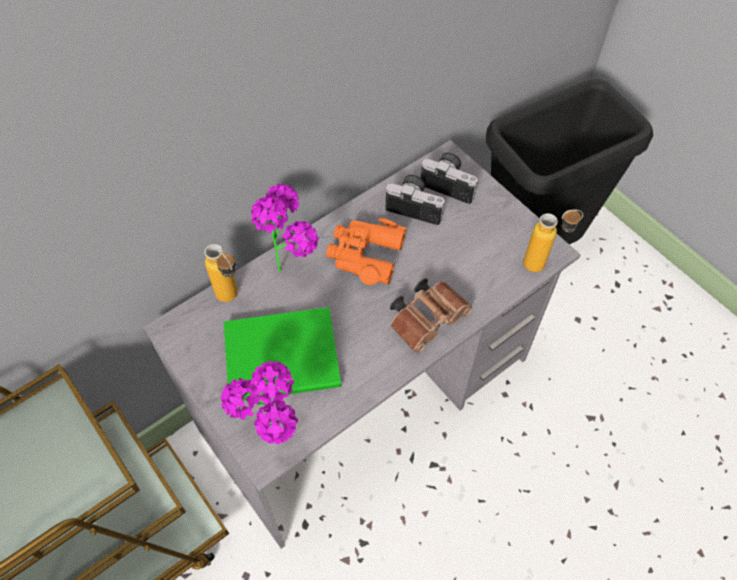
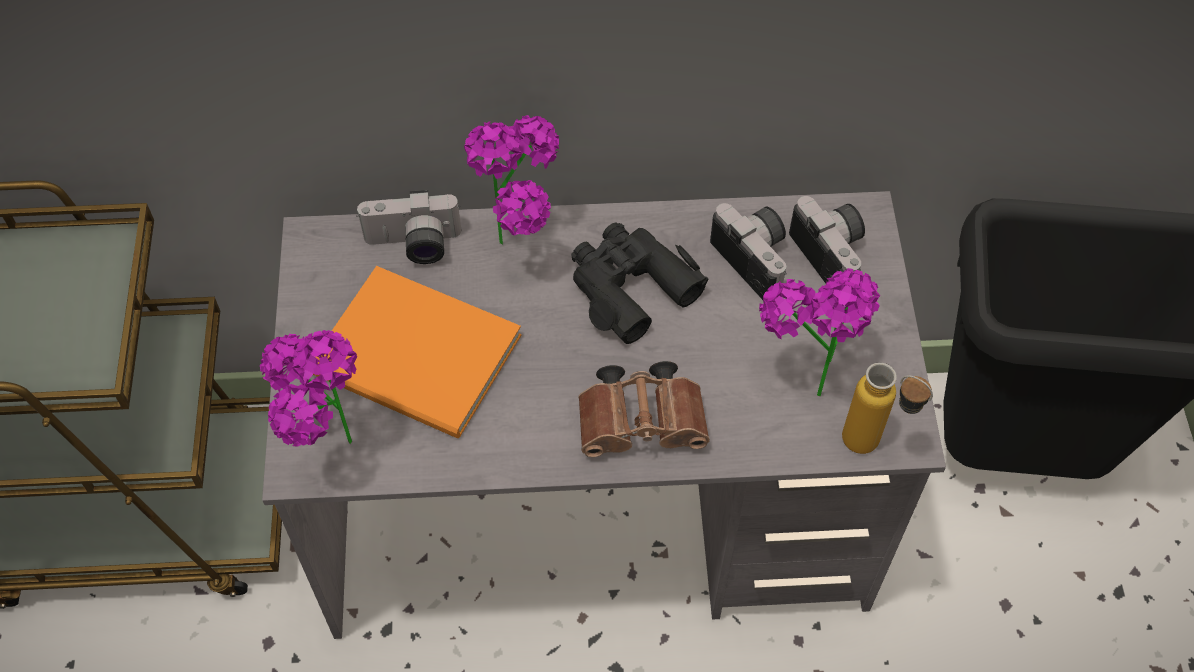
camera: 35 degrees right, 0 degrees up
bottle [204,244,238,302] -> camera [356,190,461,264]
green book [224,307,341,399] -> orange book [313,266,522,438]
orange binoculars [326,218,407,285] -> black binoculars [571,223,709,344]
none -> potted plant [759,268,881,396]

